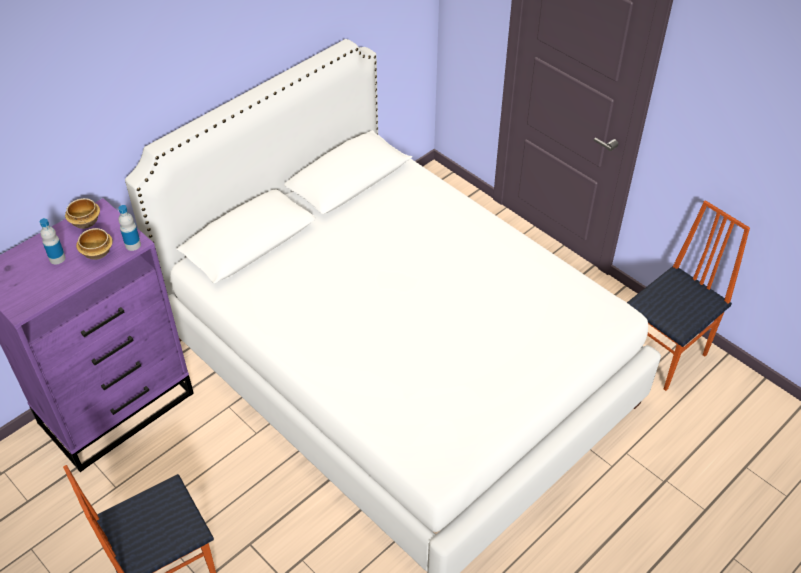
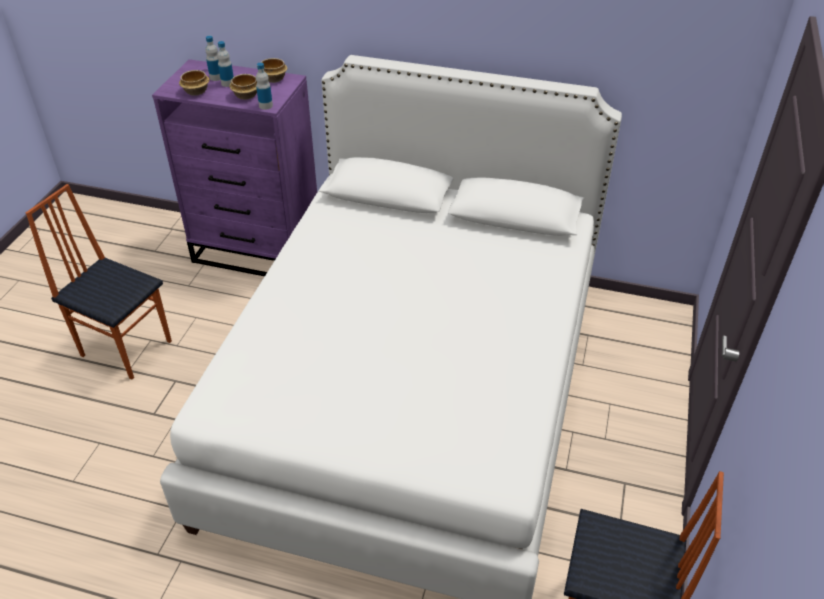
camera: 60 degrees right, 5 degrees down
none -> bowl [179,70,210,96]
none -> bottle [205,36,221,81]

